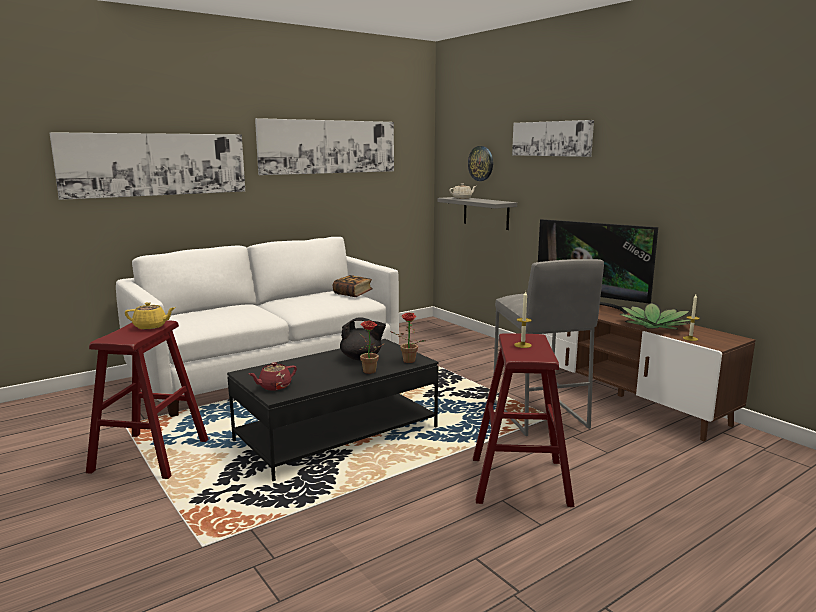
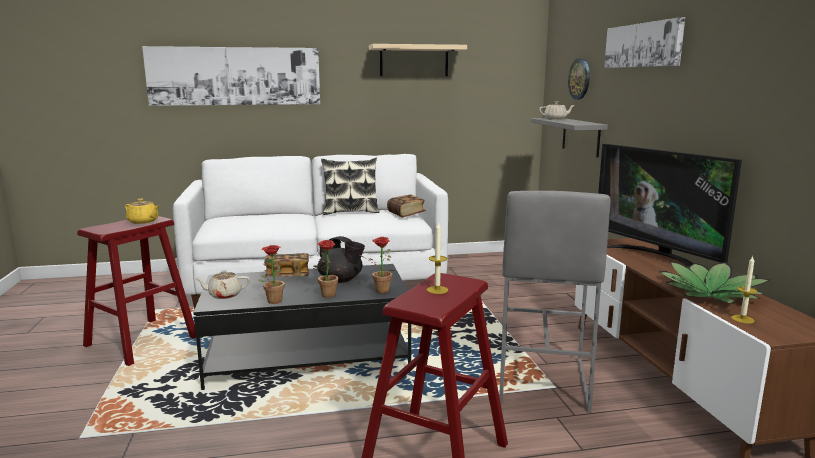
camera: 25 degrees right, 0 degrees up
red teapot [249,362,297,391] -> beige teapot [195,270,250,299]
picture [255,118,394,175] -> beige shelf [369,44,467,76]
none -> potted plant [258,245,286,304]
none -> book [264,253,309,277]
none -> pillow [321,158,380,215]

